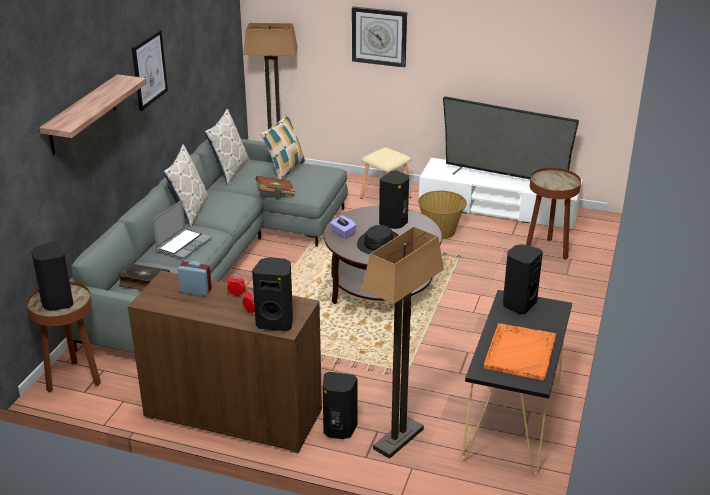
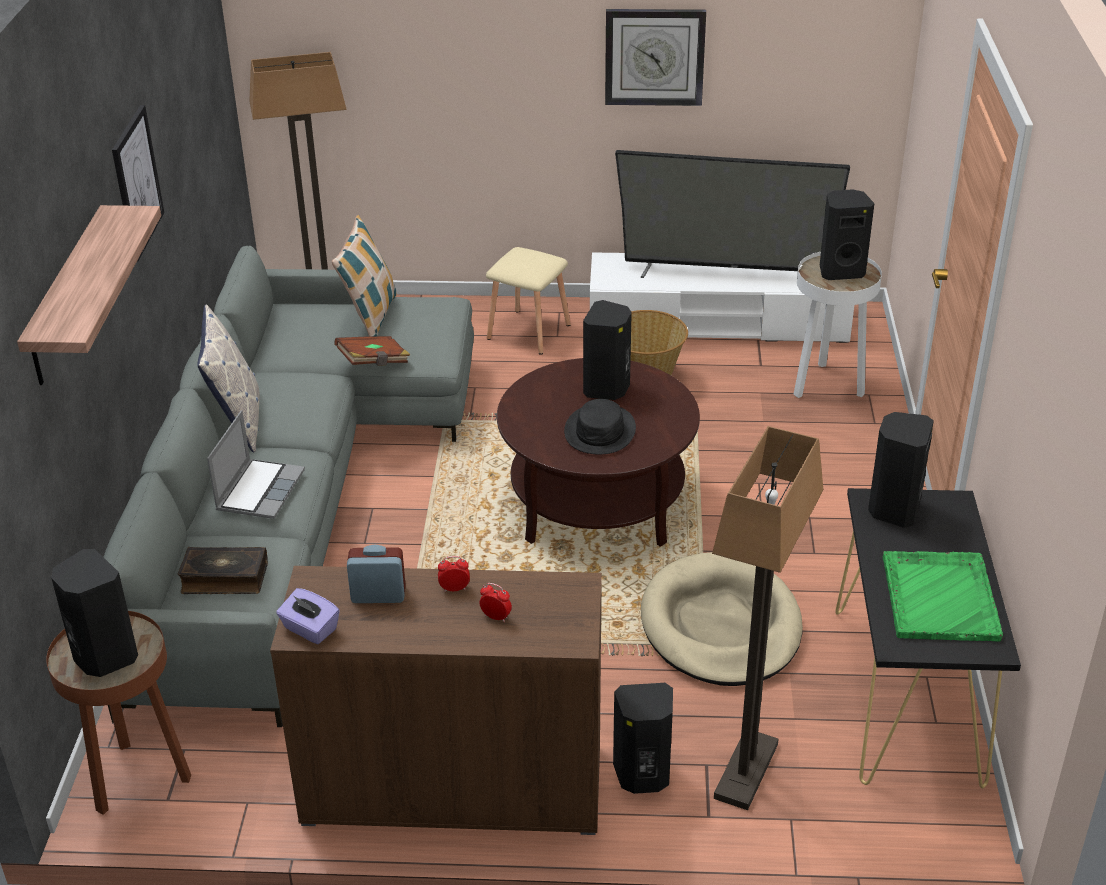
camera: 15 degrees left, 5 degrees up
pillow [204,109,249,185] -> none
black speaker [252,257,293,331] -> black speaker moved to [820,189,874,280]
purple tissue box [330,215,357,239] -> purple tissue box moved to [276,588,340,644]
wall clock [352,7,407,68] -> wall clock moved to [605,9,706,106]
orange tray [483,323,556,381] -> green tray [883,551,1003,642]
brown side table [526,168,581,260] -> white side table [793,252,882,398]
none -> beige dog bed [641,552,803,686]

